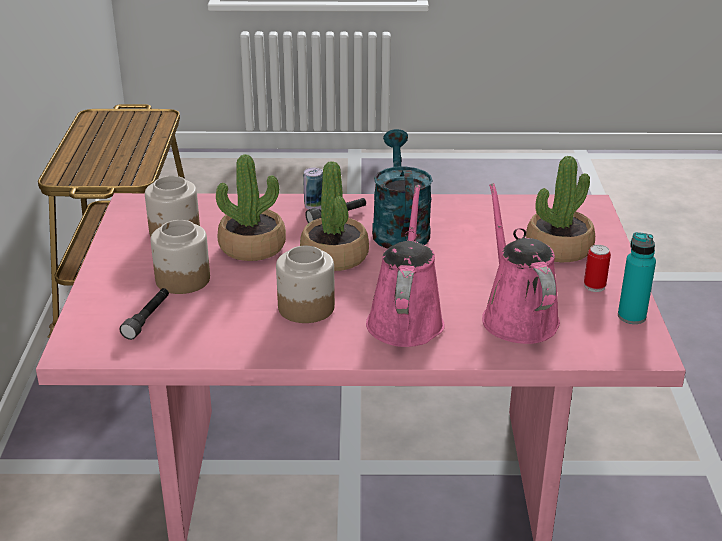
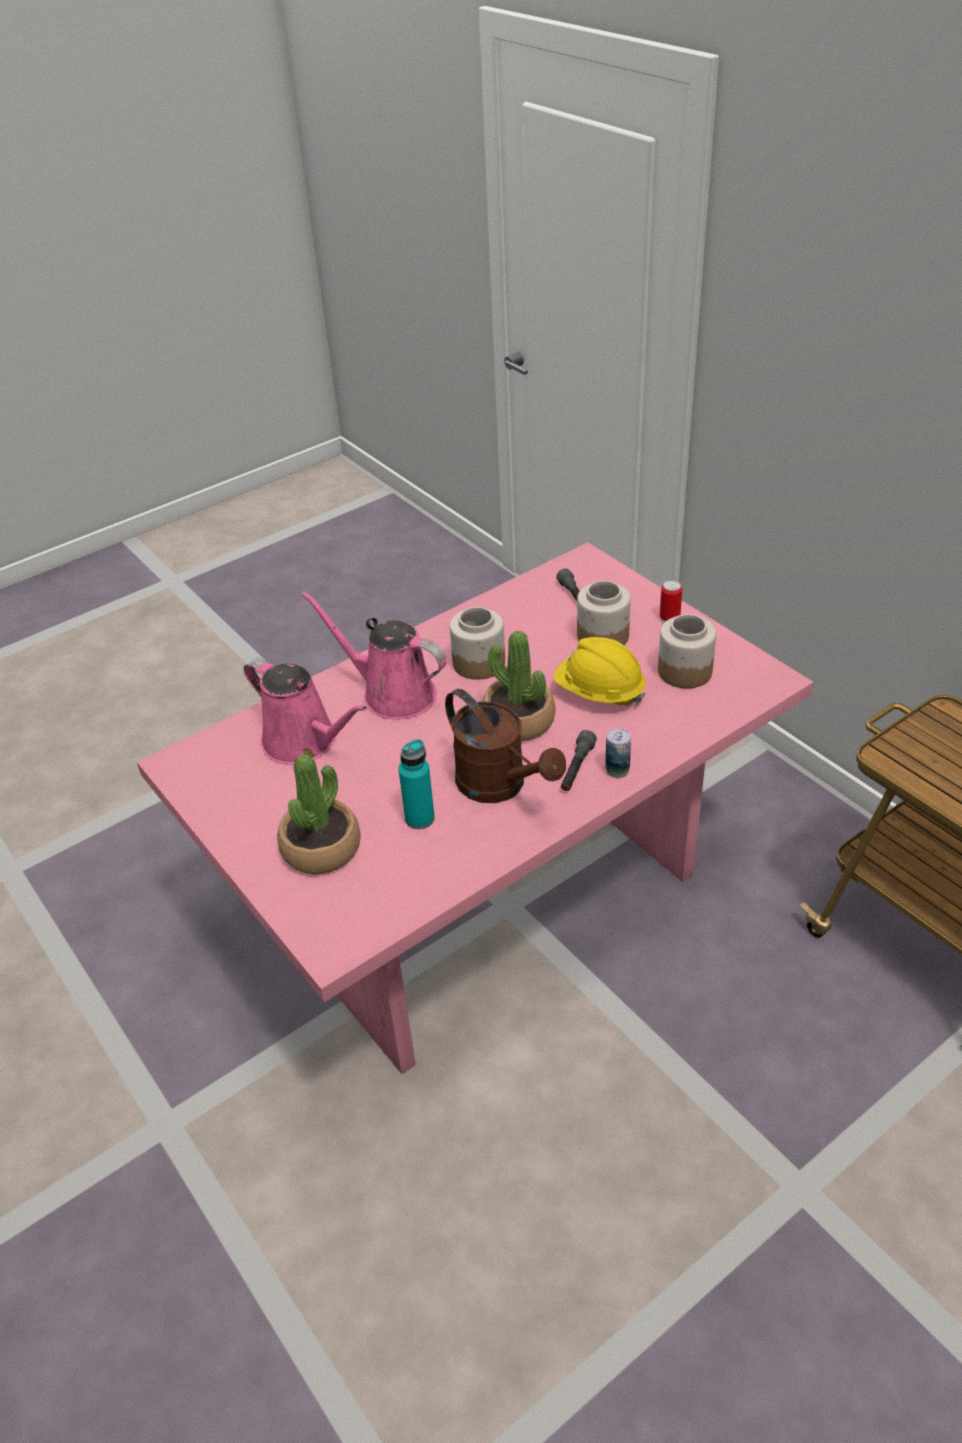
camera: 145 degrees right, 10 degrees up
potted plant [216,154,286,261] -> yellow hard hat [554,637,646,706]
pink watering can [366,185,445,347] -> pink watering can turned 150 degrees clockwise [301,591,447,719]
turquoise watering can [372,129,433,249] -> brown watering can [445,689,566,803]
can [584,245,611,292] -> can moved to [660,580,682,623]
turquoise bottle [618,232,656,324] -> turquoise bottle moved to [398,739,435,829]

